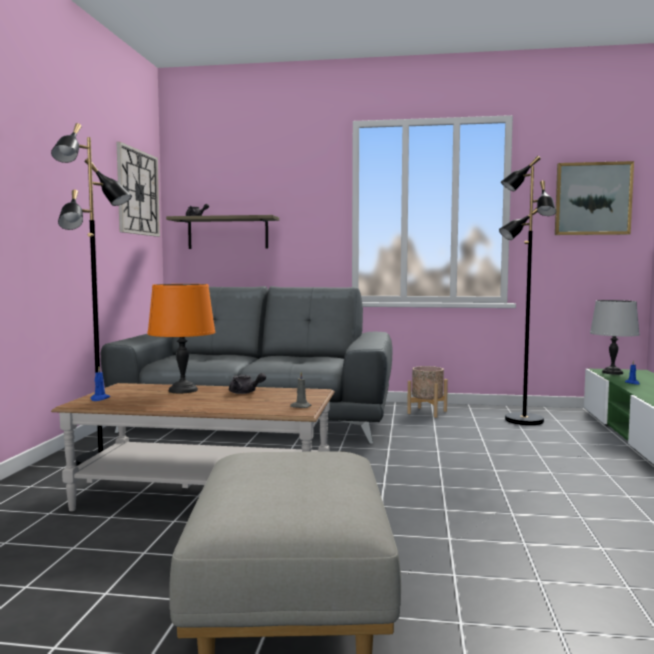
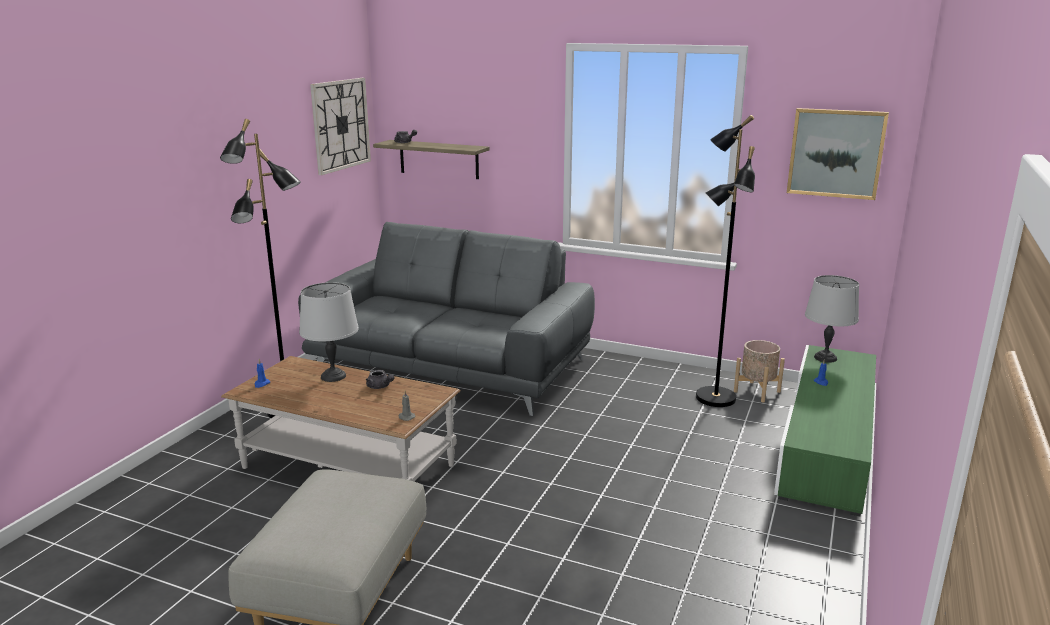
camera: 15 degrees right, 15 degrees up
orange table lamp [147,284,215,393] -> grey table lamp [299,282,359,382]
beige planter [407,366,448,418] -> beige planter moved to [734,340,785,402]

